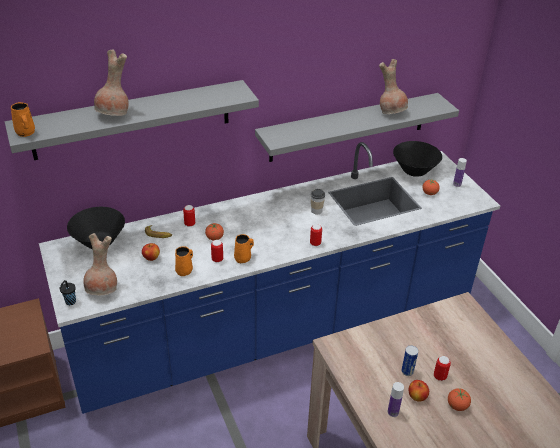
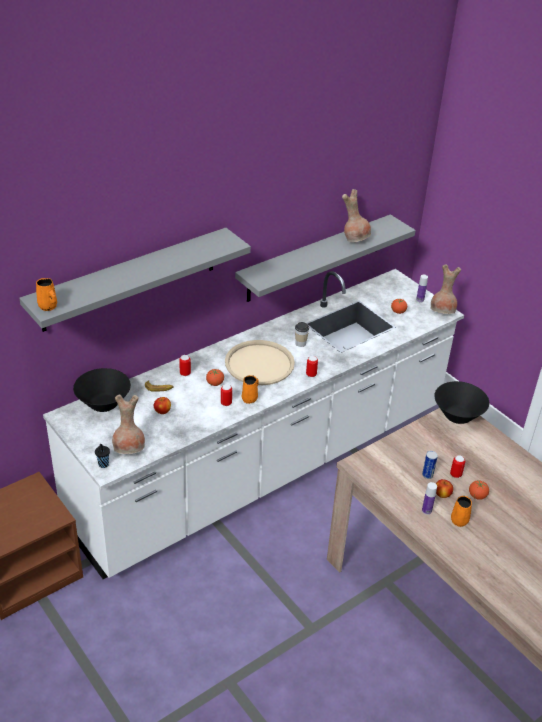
camera: 15 degrees left, 0 degrees up
blue counter [39,142,500,414] -> white counter [43,269,464,579]
brown vase [94,50,129,116] -> brown vase moved to [430,264,461,314]
orange mug [175,246,193,276] -> orange mug moved to [451,496,472,527]
black bowl [393,141,442,177] -> black bowl moved to [434,381,489,424]
none -> beige tray [225,340,295,385]

